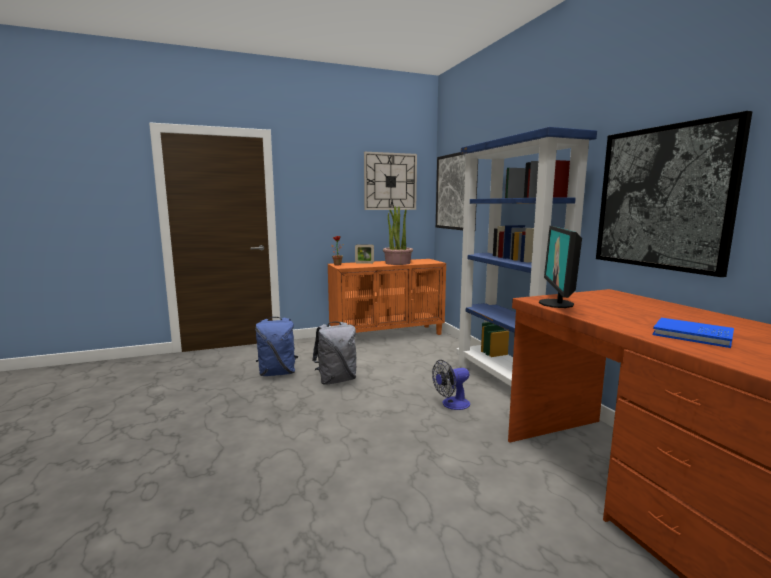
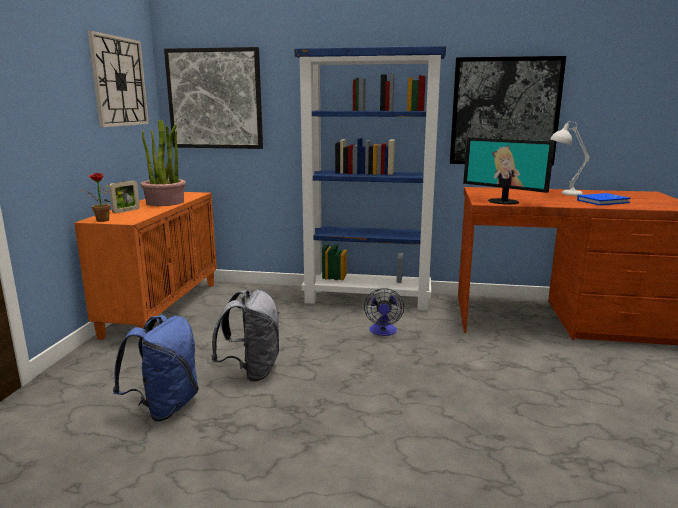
camera: 60 degrees left, 5 degrees up
none -> white table lamp [550,121,590,196]

